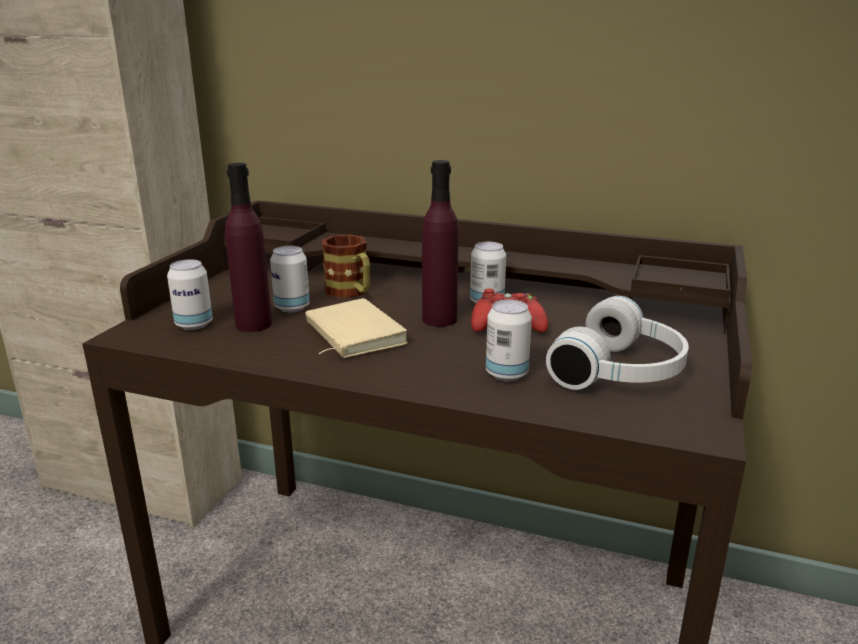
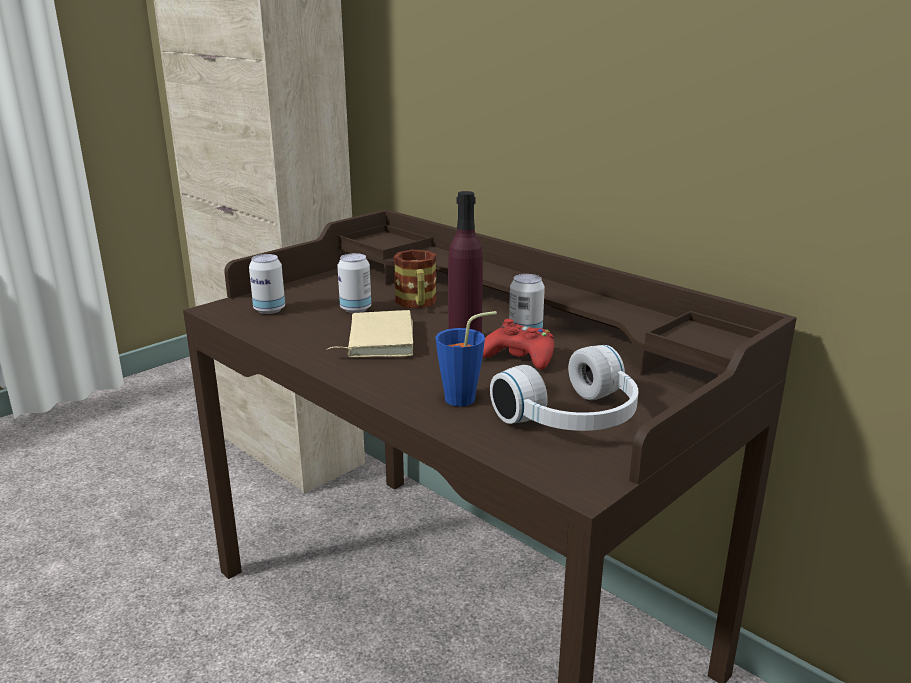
camera: 25 degrees right, 0 degrees up
purple bottle [225,163,272,332] -> none
can [486,299,532,381] -> blue cup [435,311,497,406]

